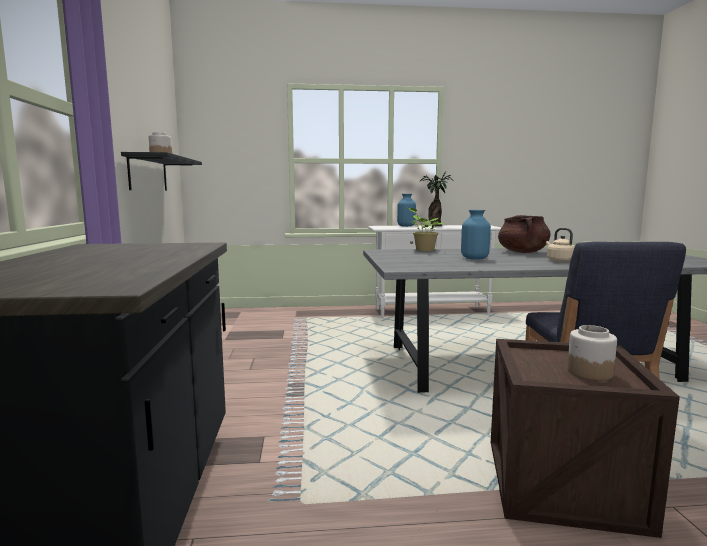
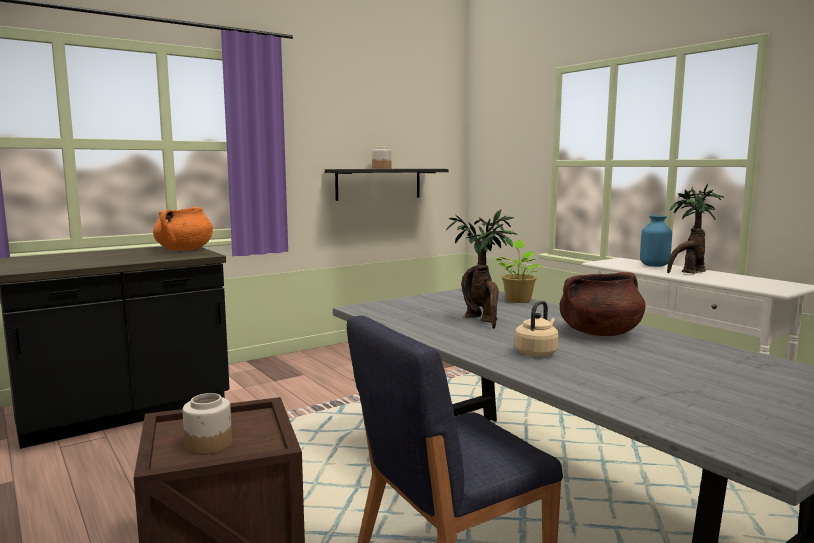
camera: 60 degrees right, 0 degrees up
blue vase [461,210,491,260] -> potted plant [446,209,517,329]
none -> orange cooking pot [153,207,213,251]

